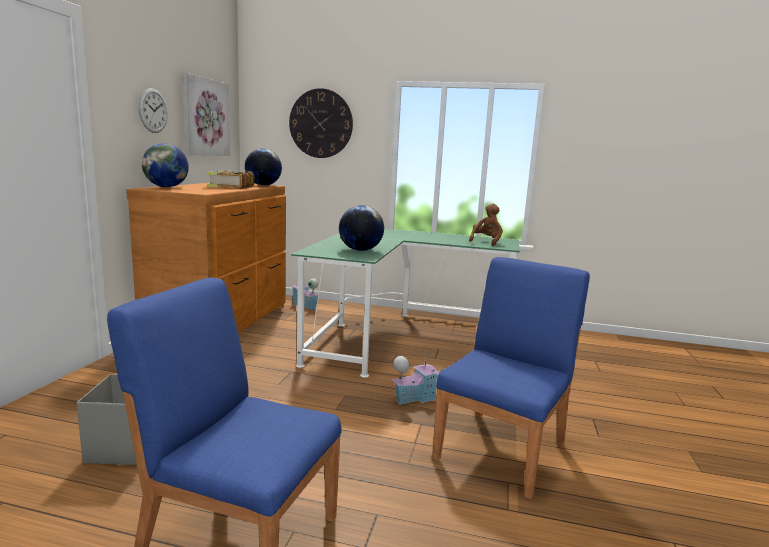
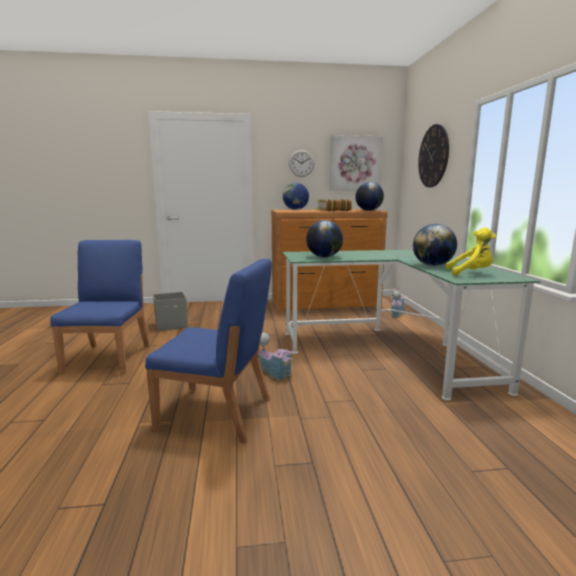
camera: 70 degrees right, 0 degrees up
brown plush toy [469,203,503,246] -> yellow plush toy [445,228,496,276]
none -> globe [413,224,457,266]

